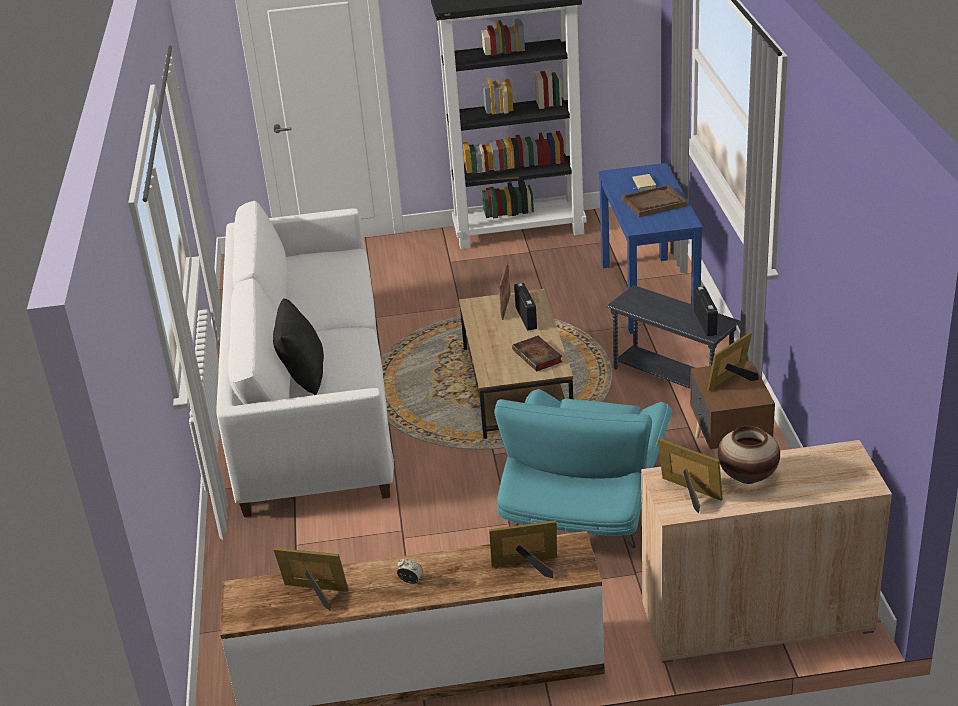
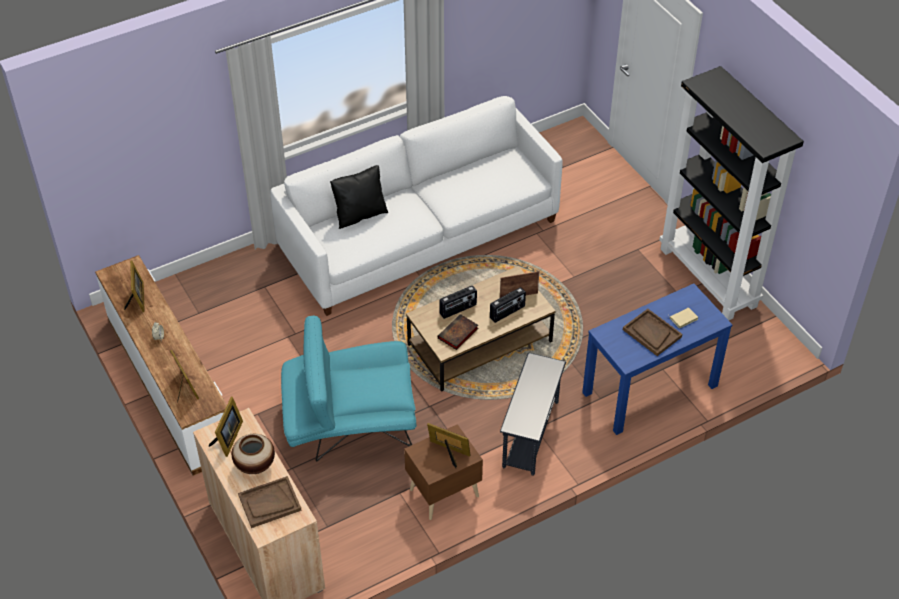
camera: 65 degrees right, 15 degrees up
radio [694,286,718,337] -> radio moved to [439,285,477,319]
none -> brown tray [238,476,302,528]

